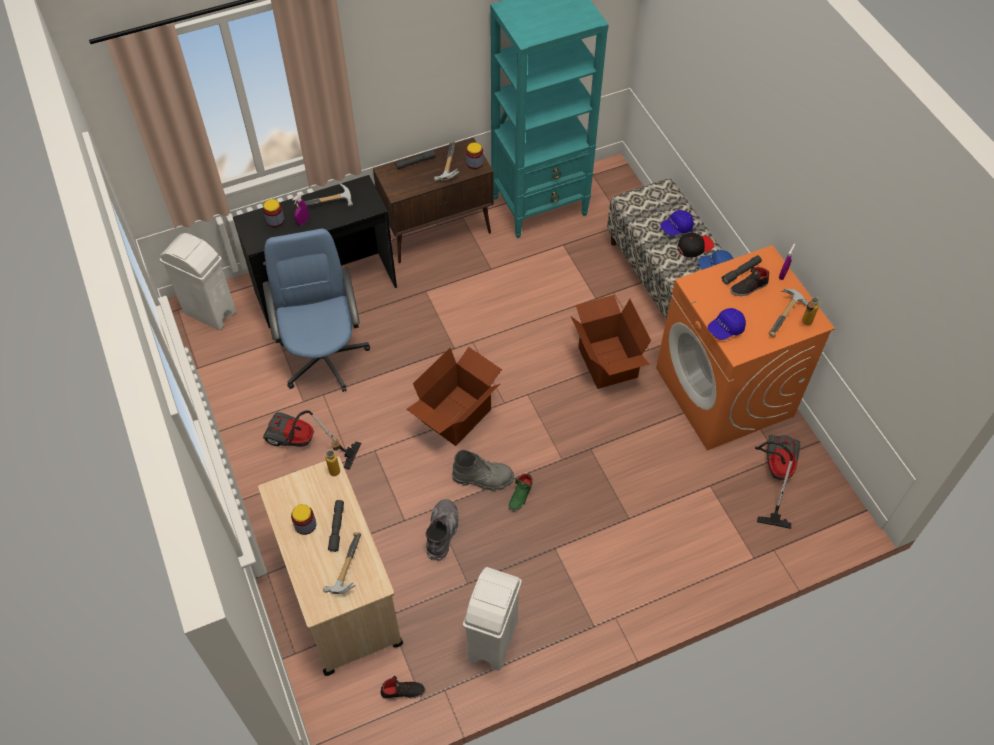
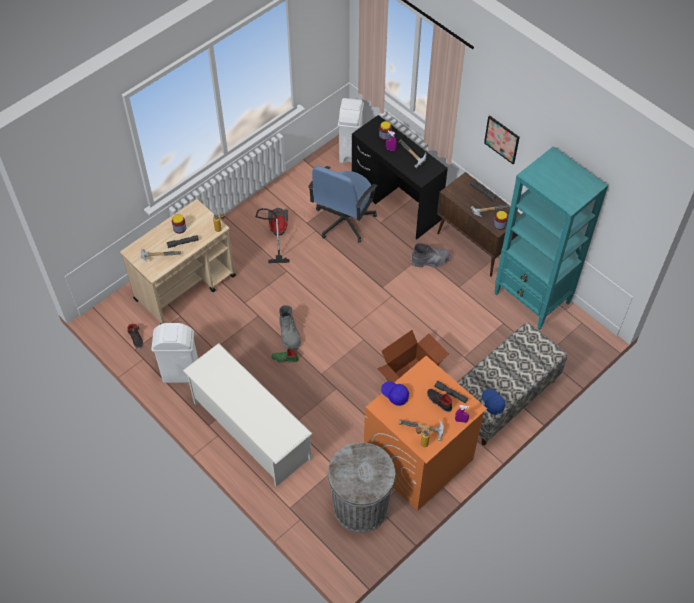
camera: 70 degrees right, 0 degrees up
blue office chair [263,229,370,392] -> blue office chair turned 150 degrees clockwise [308,166,377,242]
cardboard box [406,347,502,446] -> none
grey boot [426,499,459,561] -> grey boot moved to [410,243,450,268]
blue cap [660,210,694,236] -> none
black cap [677,233,714,258] -> none
vacuum cleaner [755,435,800,529] -> grey trash can [328,442,396,533]
none -> white shoe rack [183,343,312,487]
none -> picture [484,115,520,164]

